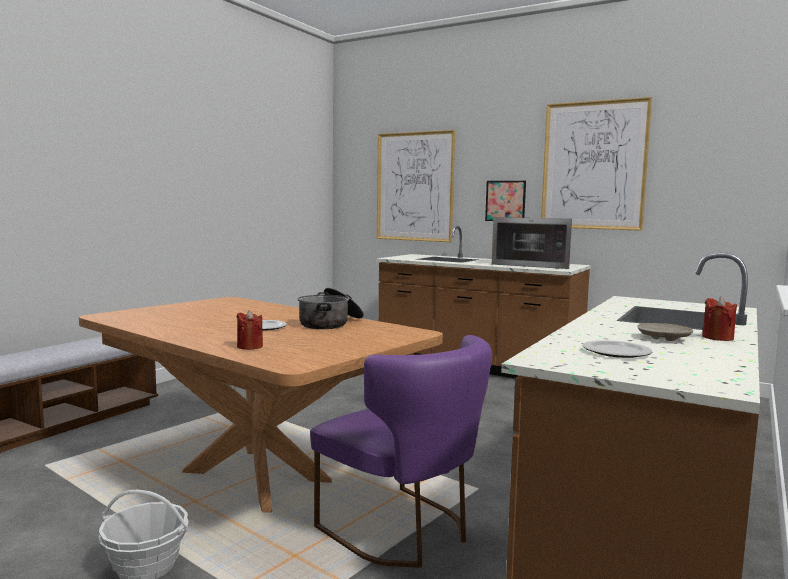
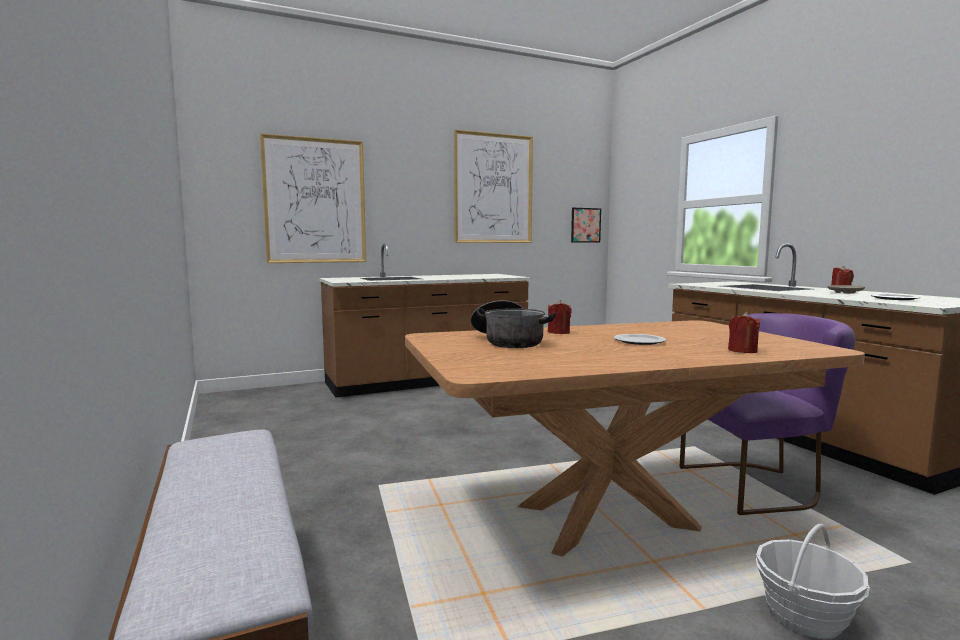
camera: 55 degrees left, 0 degrees up
cooking pot [298,288,364,329] -> cooking pot moved to [471,300,556,348]
picture [485,181,526,221] -> picture moved to [571,208,601,243]
microwave [492,217,572,269] -> none
none -> red candle [548,300,572,334]

